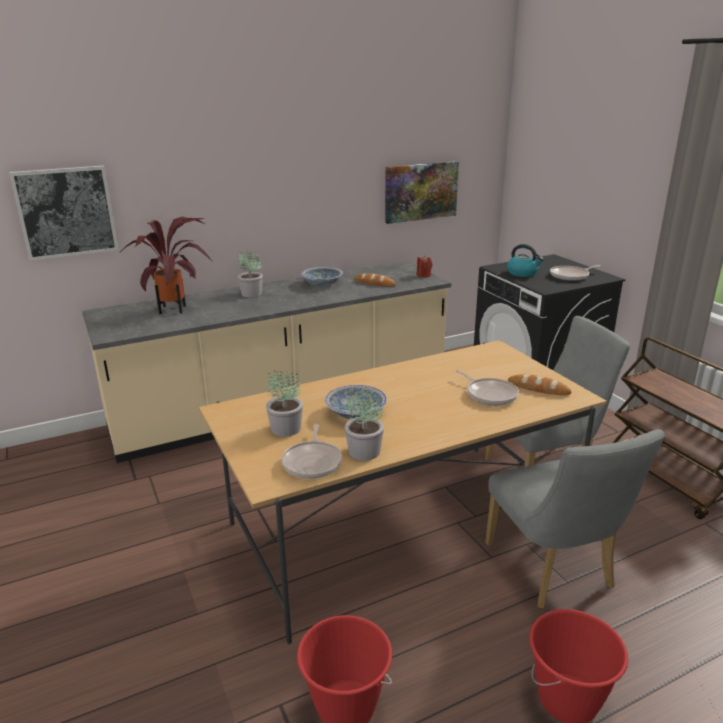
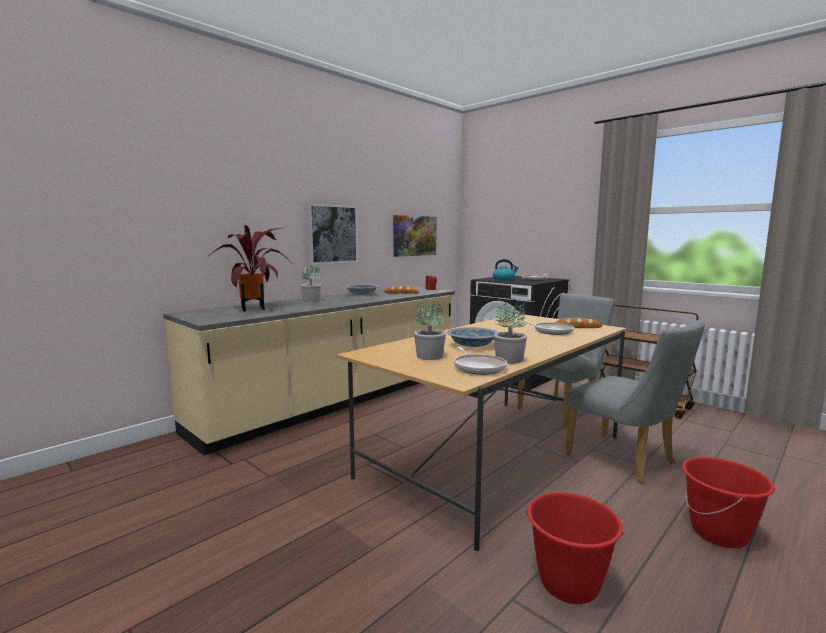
camera: 20 degrees left, 15 degrees down
picture [9,165,119,261] -> picture moved to [307,203,358,265]

